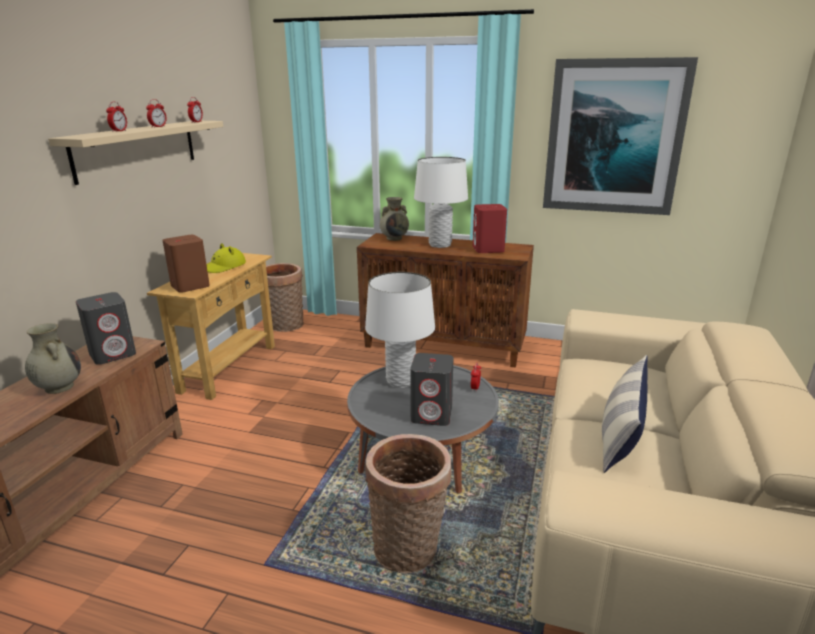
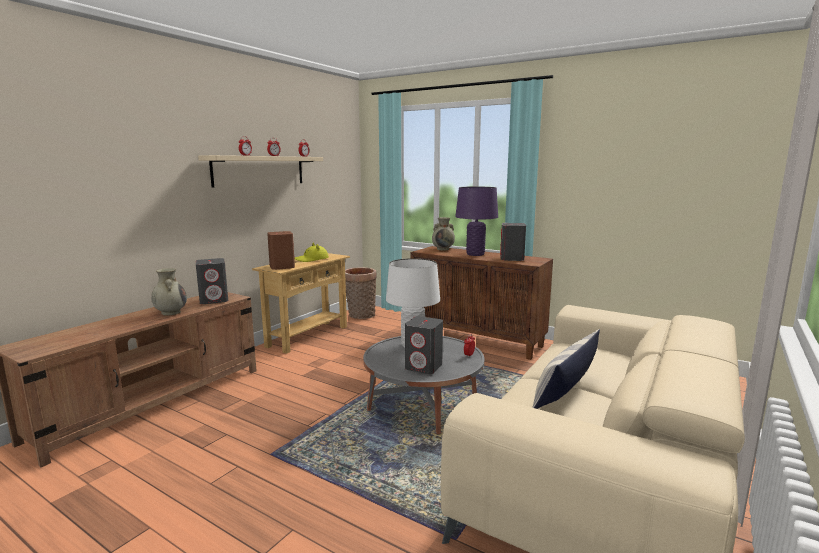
camera: 15 degrees right, 10 degrees down
basket [365,434,451,573] -> none
white table lamp [414,157,468,248] -> purple table lamp [455,187,498,256]
red speaker [473,204,507,253] -> grey speaker [500,223,526,261]
picture [543,57,698,215] -> none

